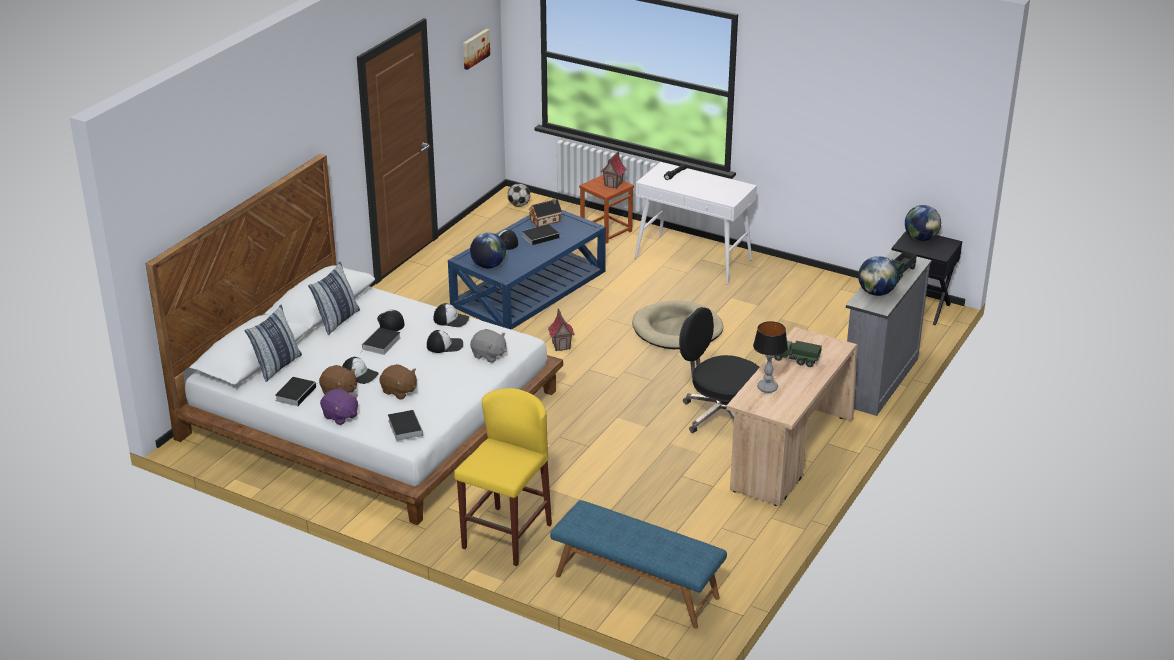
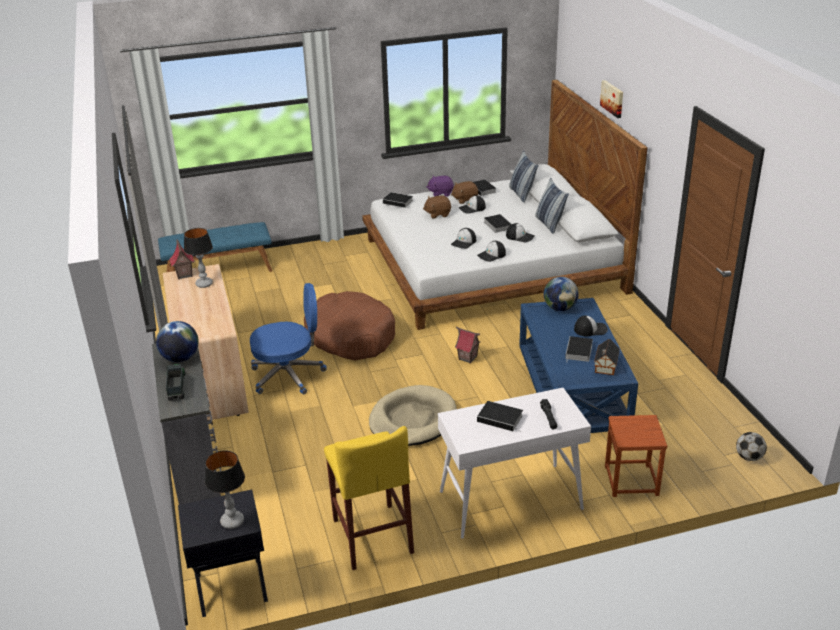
camera: 135 degrees right, 0 degrees up
yellow stool [454,388,552,566] -> yellow stool moved to [324,426,414,570]
picture [463,29,490,70] -> picture moved to [600,80,623,118]
grey plush toy [470,329,507,363] -> none
toy house [601,150,627,189] -> toy house moved to [169,240,194,279]
black office chair [679,307,760,433] -> blue office chair [250,283,326,394]
toy truck [774,341,822,367] -> none
globe [905,205,941,241] -> table lamp [205,450,245,529]
none -> brown dog bed [304,291,395,361]
none -> book [477,401,523,432]

